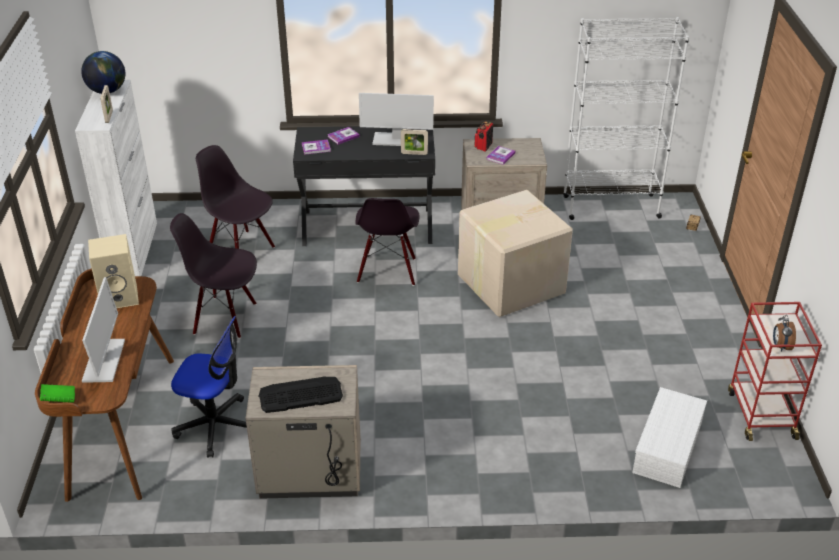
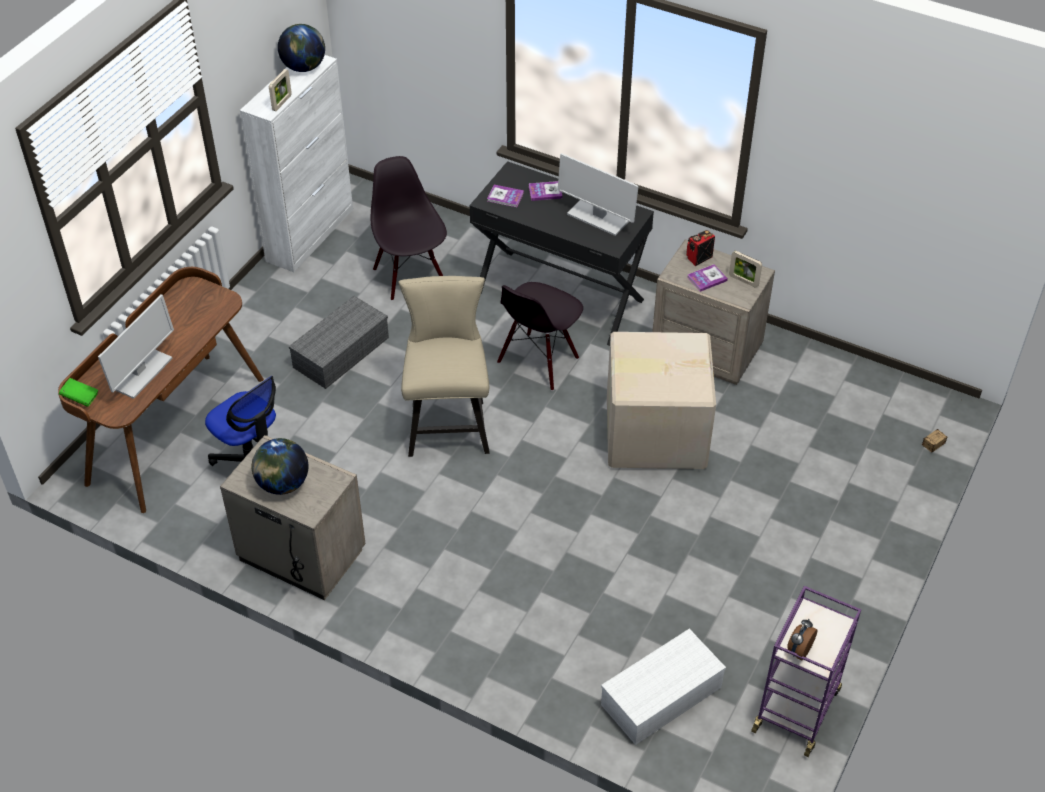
camera: 30 degrees right, 10 degrees up
beige speaker [88,234,139,308] -> none
black chair [170,213,257,339] -> grey storage box [289,296,389,389]
keyboard [259,377,343,413] -> globe [252,438,308,495]
picture frame [401,129,428,155] -> picture frame moved to [729,251,762,288]
white bookcase [563,17,689,220] -> none
red cart [728,302,822,441] -> purple cart [751,586,861,757]
none -> beige chair [399,276,490,457]

